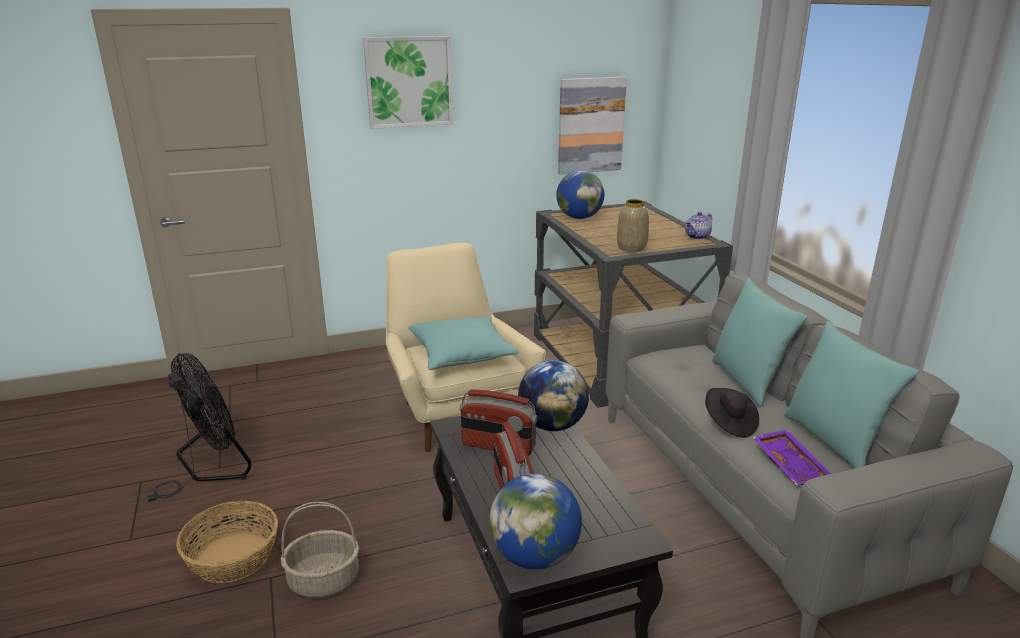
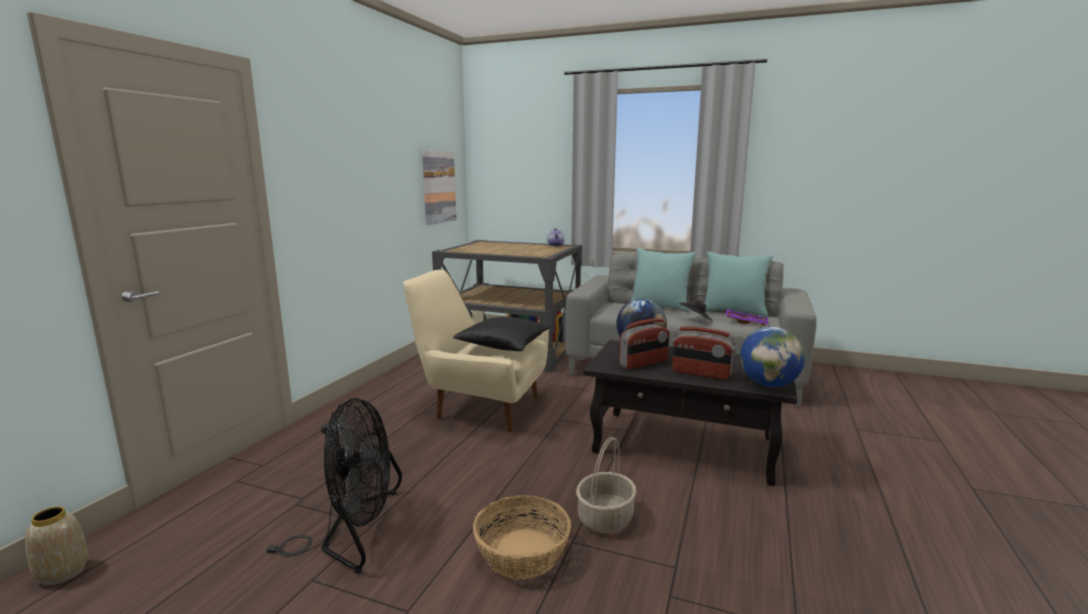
camera: 50 degrees left, 10 degrees down
black fan [145,353,251,502] -> black fan turned 90 degrees clockwise [266,398,402,575]
picture [363,36,453,129] -> none
turquoise pillow [409,316,519,370] -> black pillow [453,317,550,351]
globe [556,170,604,219] -> none
vase [617,199,649,252] -> vase moved to [25,506,88,585]

